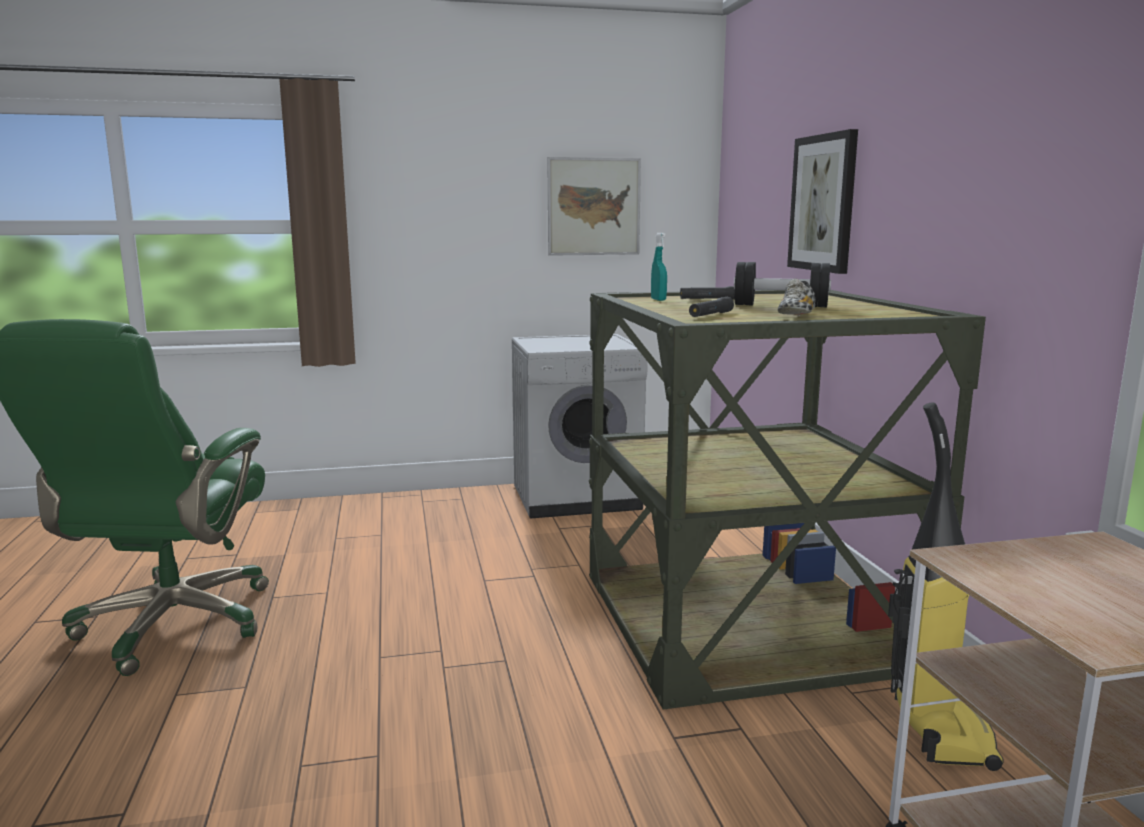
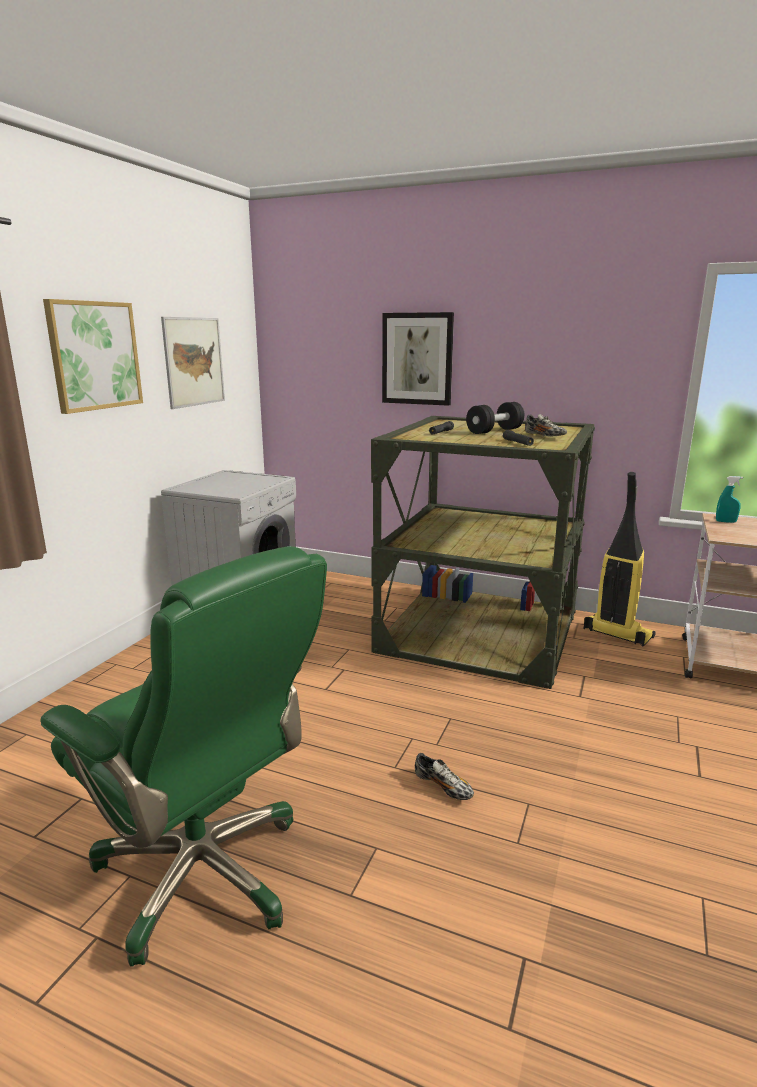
camera: 55 degrees left, 5 degrees up
turquoise spray bottle [651,233,667,301] -> turquoise spray bottle moved to [716,476,743,523]
none -> picture [43,299,143,414]
none -> shoe [415,753,474,800]

